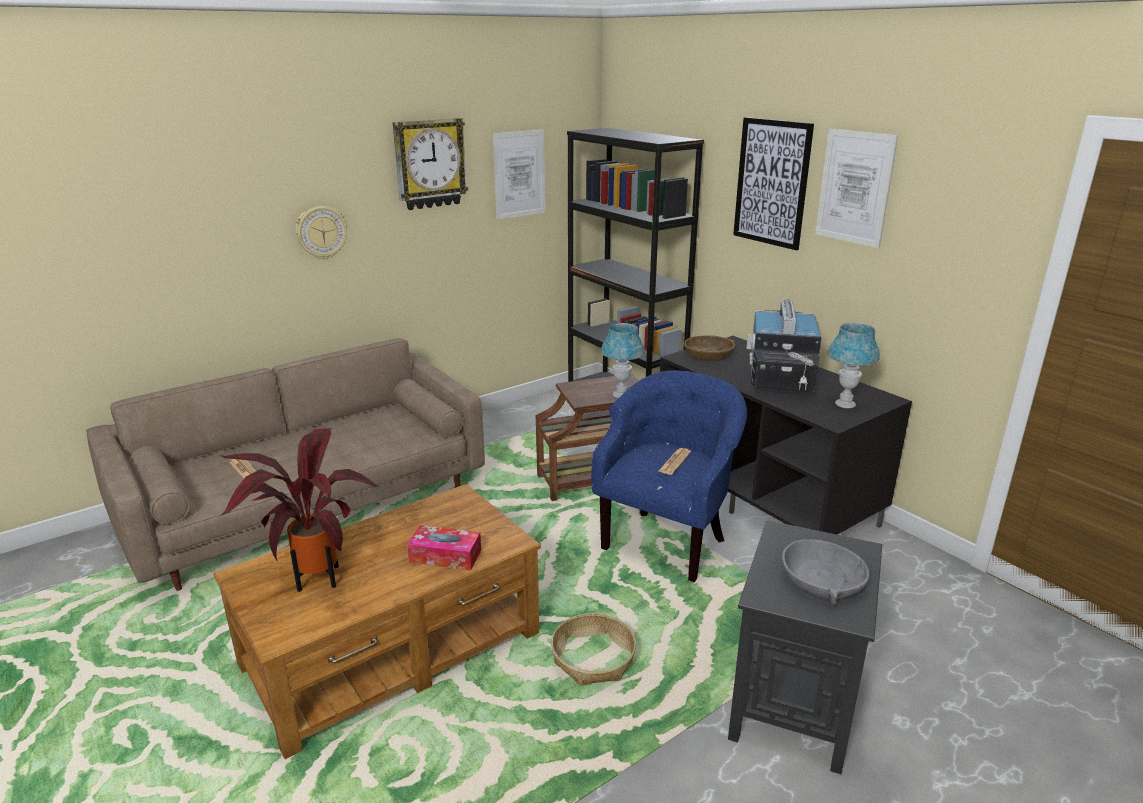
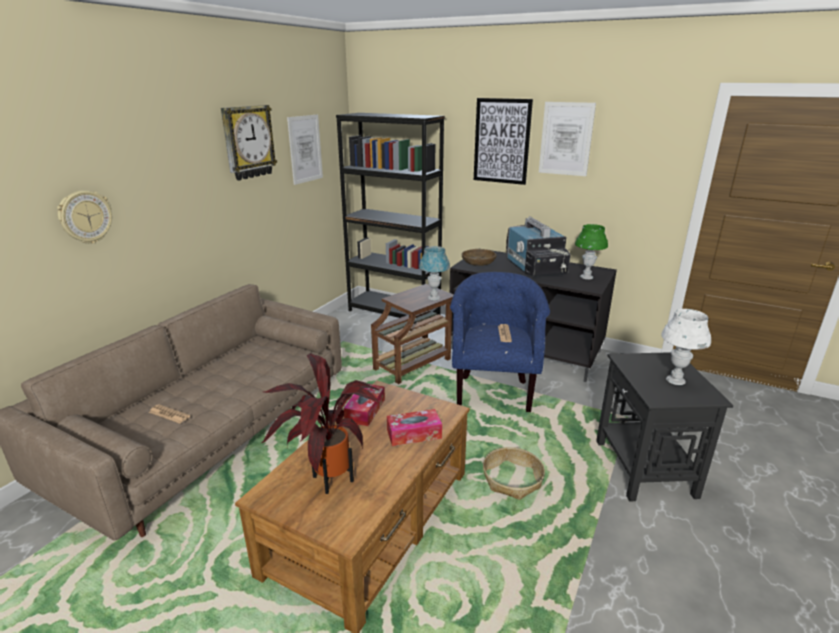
camera: 25 degrees left, 0 degrees up
wall clock [295,206,348,259] -> wall clock moved to [57,190,112,244]
grey bowl [782,539,870,605] -> white table lamp [661,309,711,385]
blue table lamp [828,323,880,409] -> green table lamp [575,224,608,280]
none -> tissue box [344,384,385,426]

